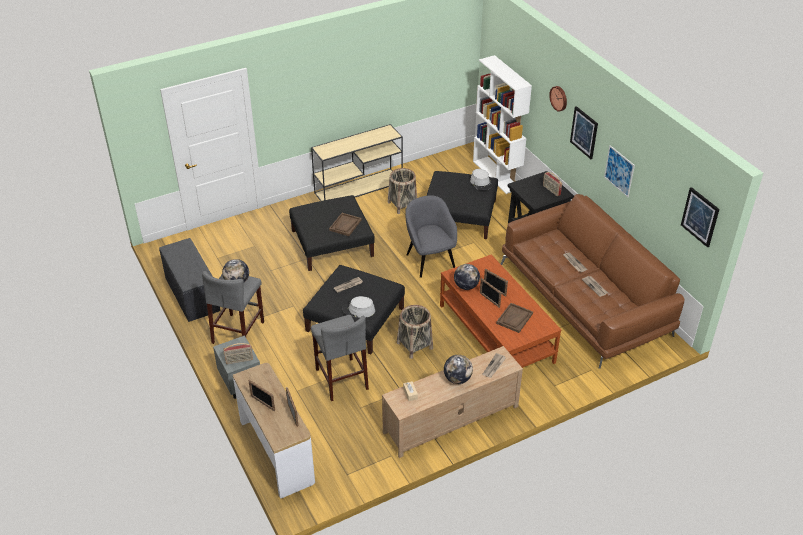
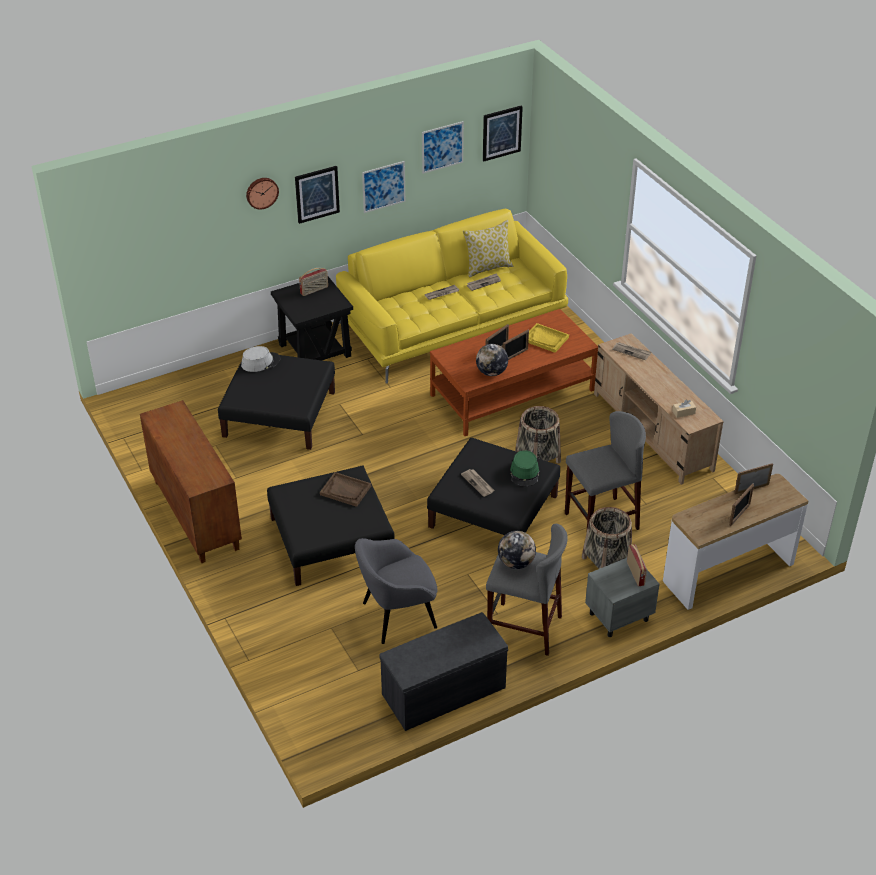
camera: 90 degrees left, 0 degrees up
beige console table [311,124,403,201] -> brown cabinet [140,400,242,563]
grey hat [342,296,375,318] -> green hat [510,450,539,487]
basket [388,168,417,214] -> basket moved to [582,507,632,569]
grey armchair [405,195,457,278] -> grey armchair moved to [355,538,438,644]
globe [444,355,473,384] -> none
white bookcase [473,55,532,194] -> none
brown tray [496,303,533,333] -> yellow tray [528,323,569,353]
brown sofa [501,194,685,369] -> yellow sofa [336,209,568,383]
none -> picture [422,121,464,174]
none -> pillow [463,220,513,278]

